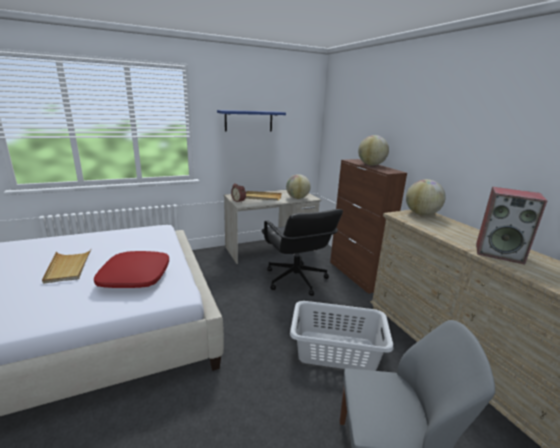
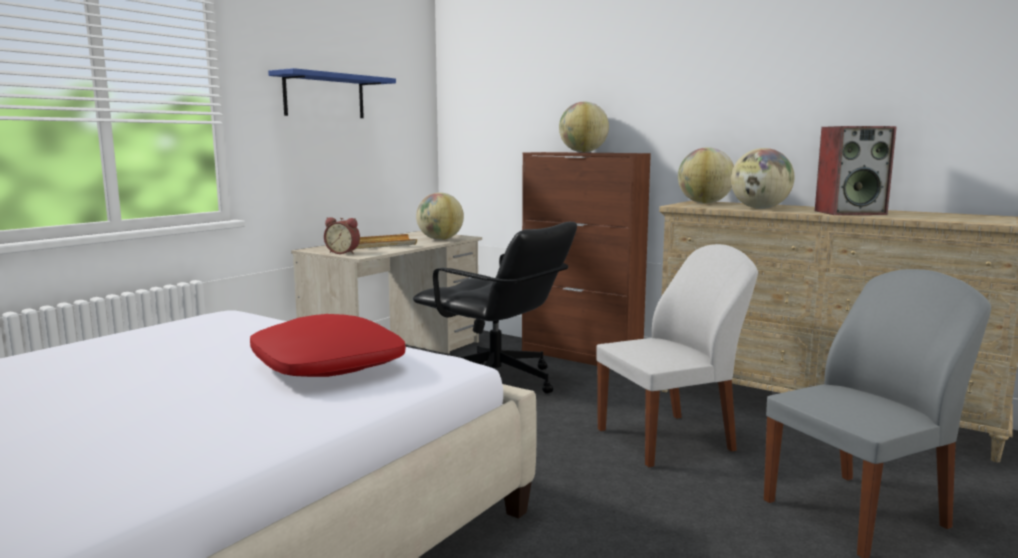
camera: 30 degrees left, 10 degrees down
beige tray [42,248,92,284] -> none
grey laundry basket [290,301,393,371] -> white chair [597,244,758,467]
none -> globe [731,148,794,209]

